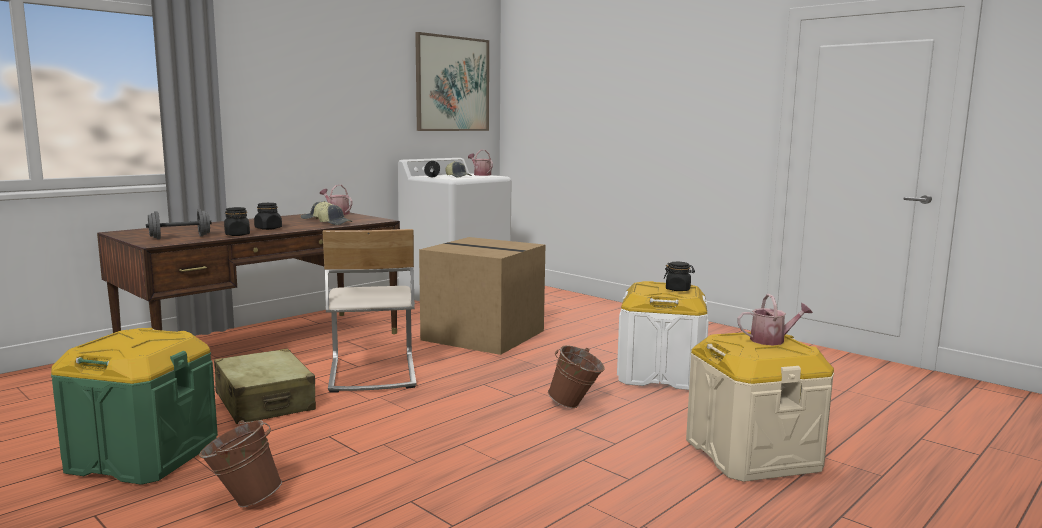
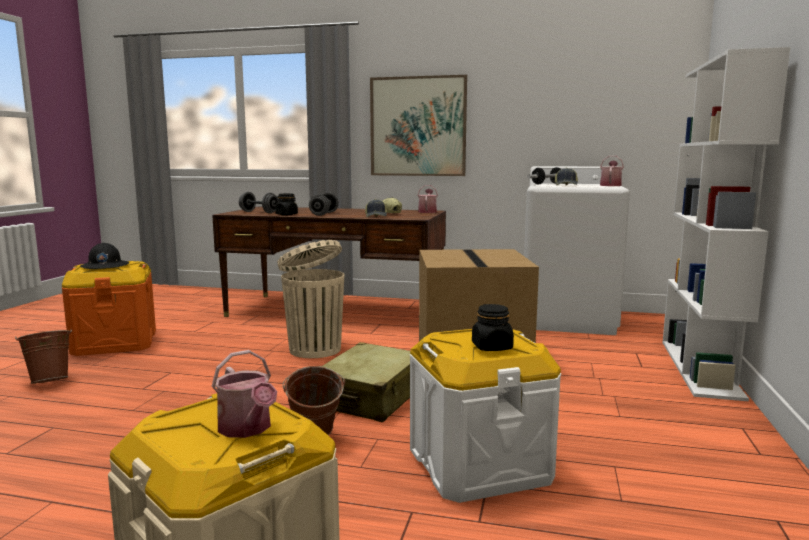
camera: 60 degrees right, 0 degrees up
green storage box [51,328,218,485] -> orange storage box [62,261,156,356]
beige suitcase [214,348,316,424] -> beige suitcase moved to [322,342,410,422]
black jar [254,203,282,230] -> grey dumbbell [309,192,339,216]
beige chair [322,229,416,392] -> beige trash can [277,240,345,358]
picture [415,32,489,131] -> picture moved to [370,75,467,176]
none -> black hard hat [80,243,129,269]
none -> white bookcase [663,47,790,402]

